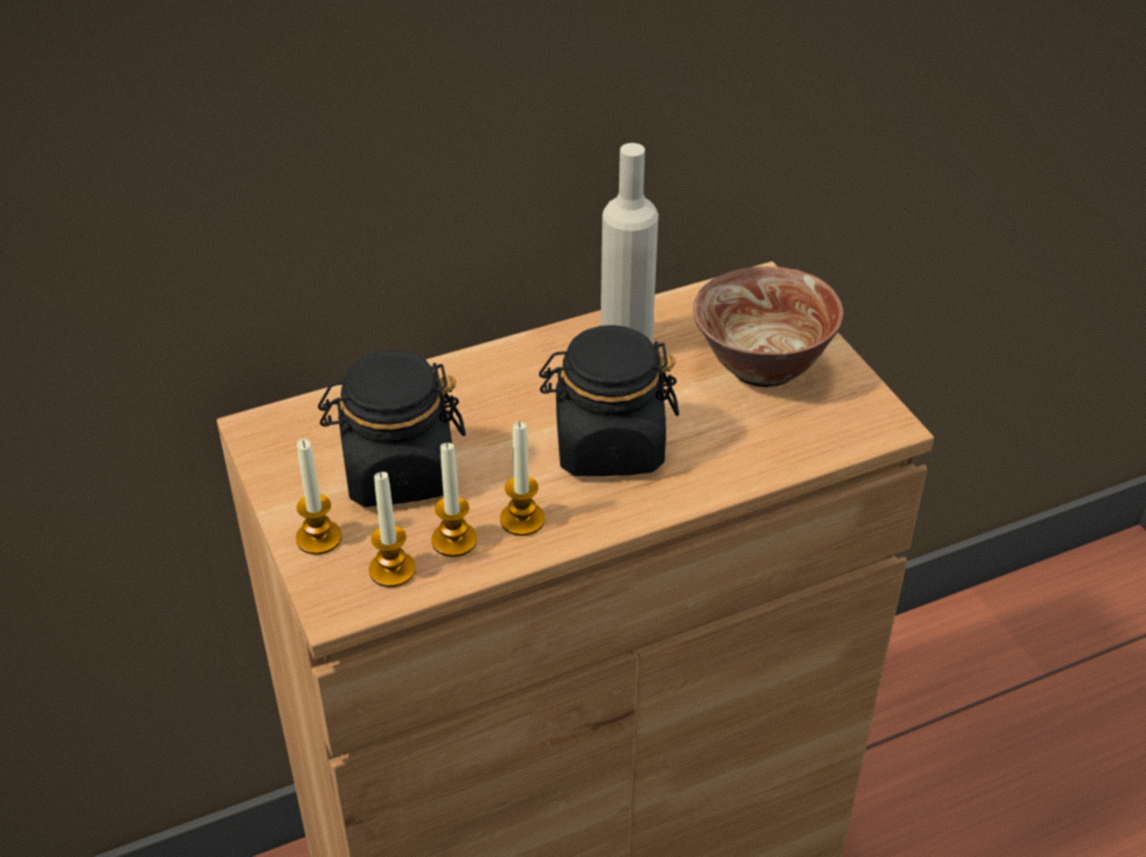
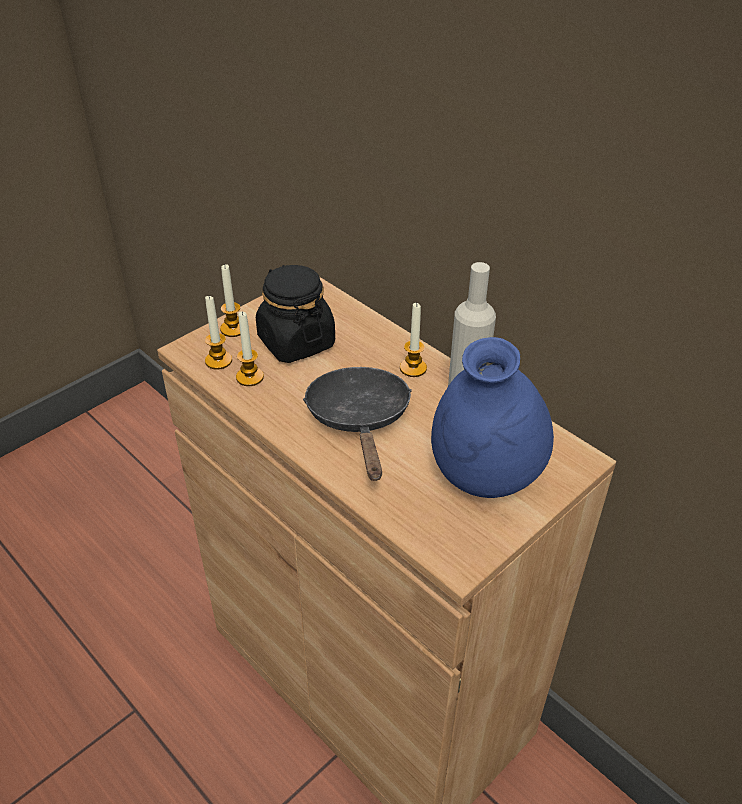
camera: 70 degrees right, 0 degrees up
candle [500,422,545,536] -> candle moved to [400,303,427,377]
black jar [539,325,679,476] -> black frying pan [303,367,412,481]
bowl [693,266,844,387] -> blue vase [431,337,554,498]

